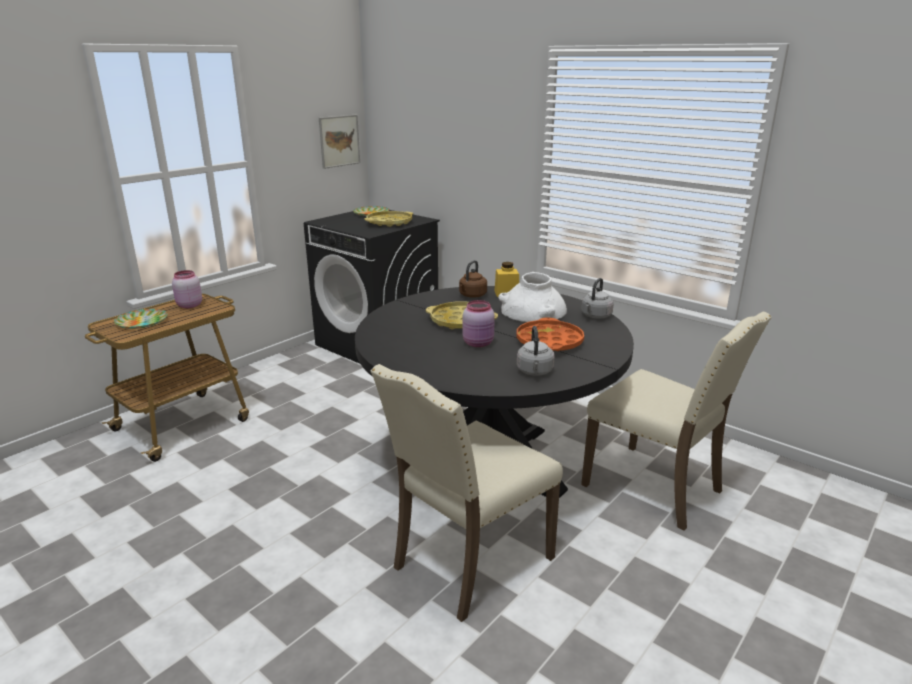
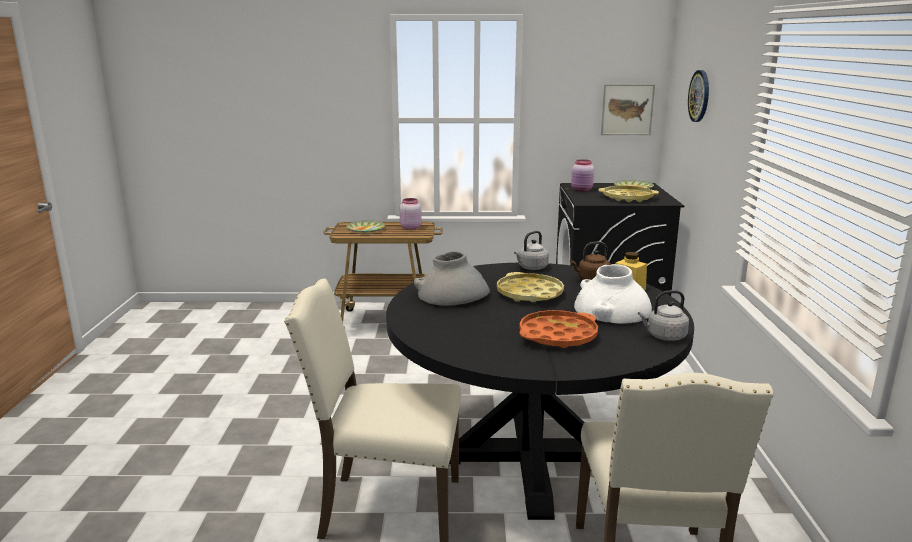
camera: 50 degrees right, 5 degrees down
pink jar [463,300,495,347] -> pink jar moved to [571,159,594,192]
grey kettle [517,326,555,376] -> grey kettle moved to [514,231,549,270]
none -> grey vase [414,251,490,305]
none -> wall clock [688,70,709,122]

